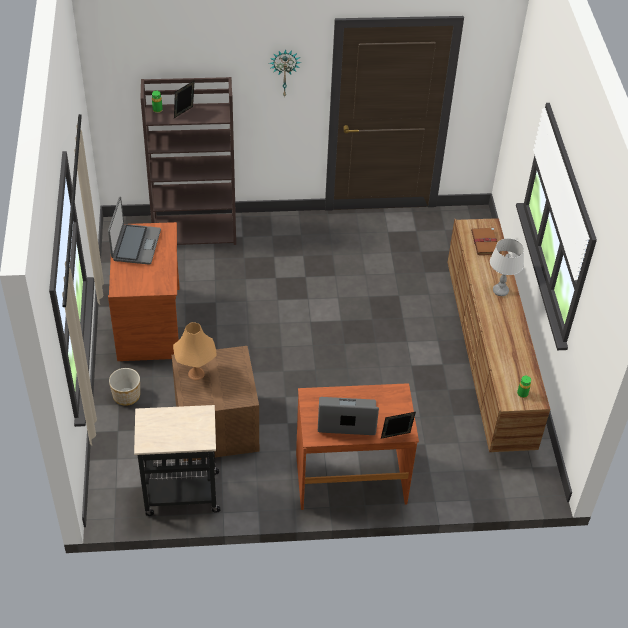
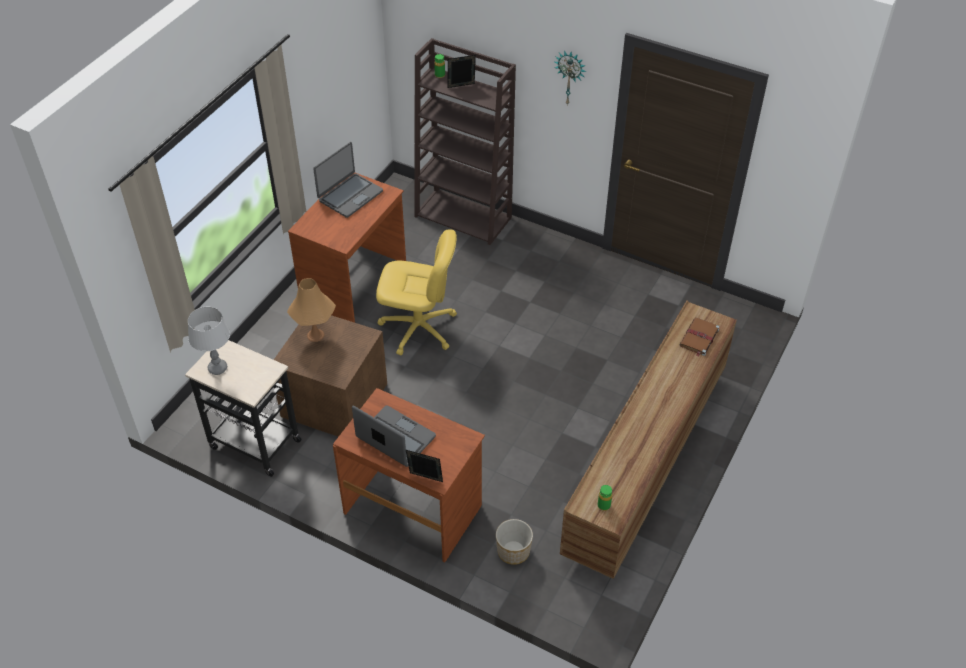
camera: 35 degrees right, 0 degrees up
planter [109,368,140,406] -> planter moved to [496,519,533,565]
grey table lamp [490,238,524,296] -> grey table lamp moved to [188,307,230,375]
none -> yellow office chair [376,230,457,355]

